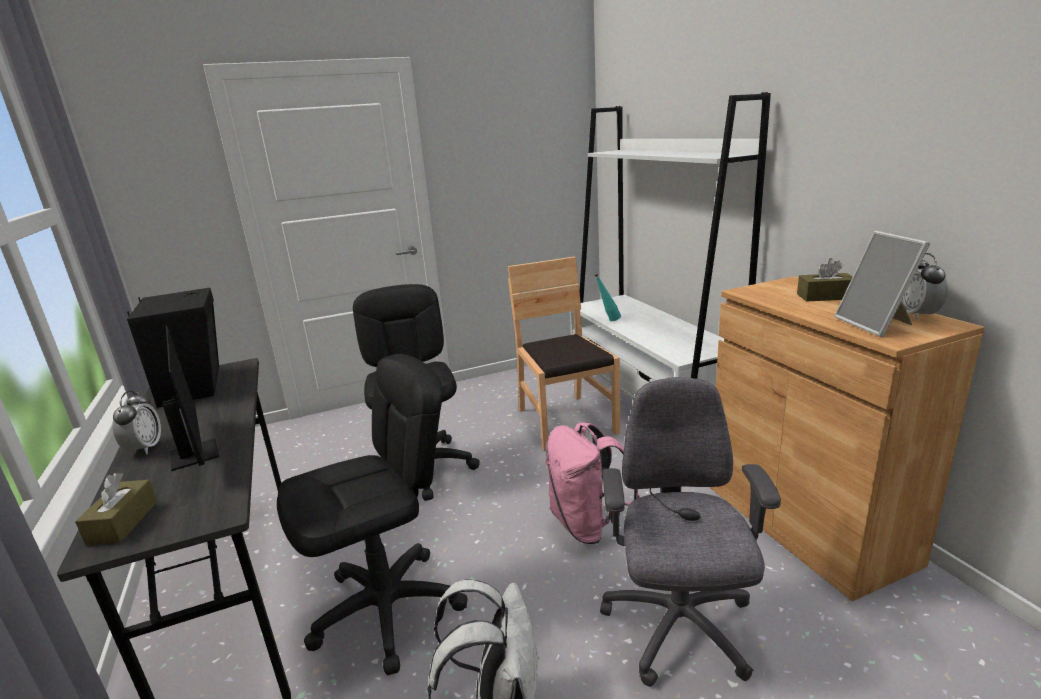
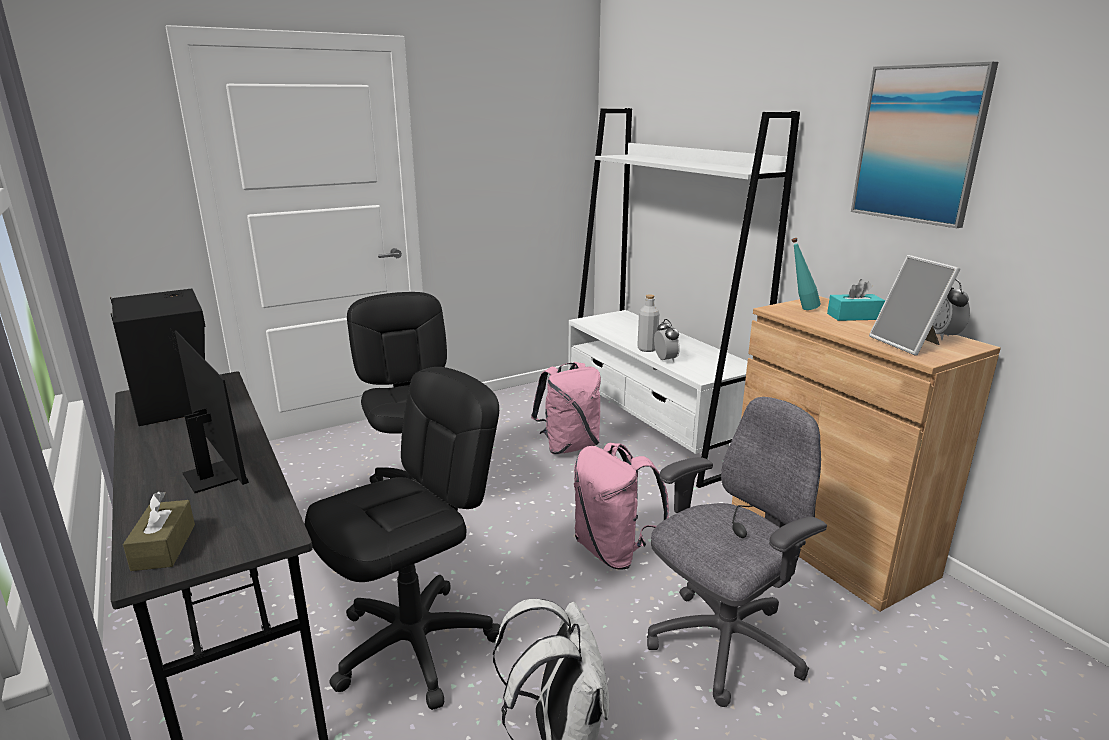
camera: 10 degrees left, 0 degrees up
alarm clock [112,390,161,454] -> alarm clock moved to [654,319,680,362]
brown chair [508,256,620,451] -> pink backpack [531,362,601,454]
turquoise bottle [595,273,621,321] -> turquoise bottle moved to [792,238,821,310]
grey office chair [600,377,781,687] -> grey office chair turned 60 degrees clockwise [647,397,827,707]
brown tissue box [797,258,853,302] -> turquoise tissue box [827,279,885,321]
none -> grey bottle [637,294,659,352]
none -> picture [851,62,998,228]

